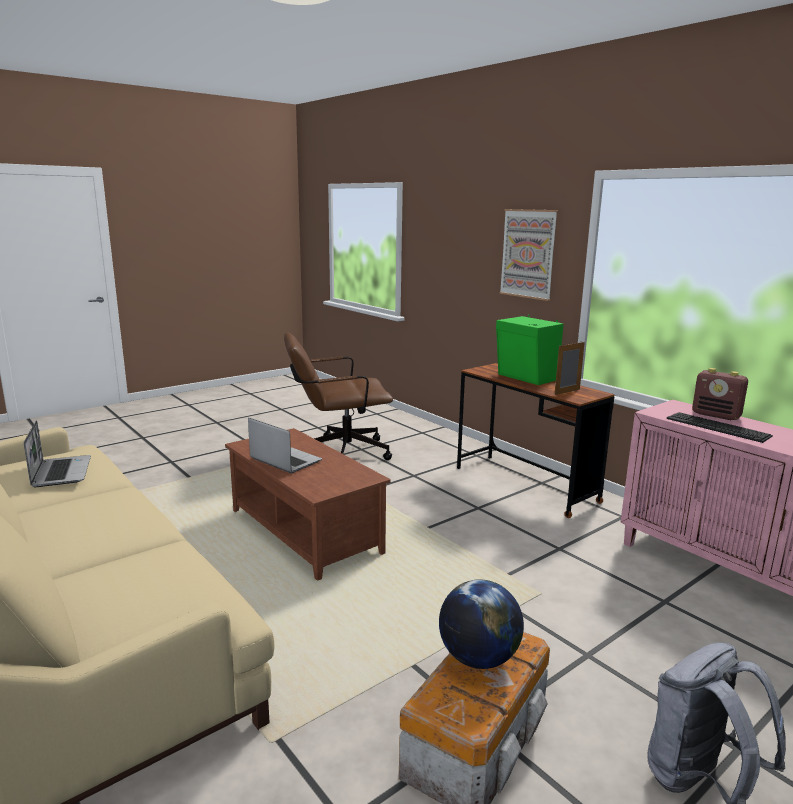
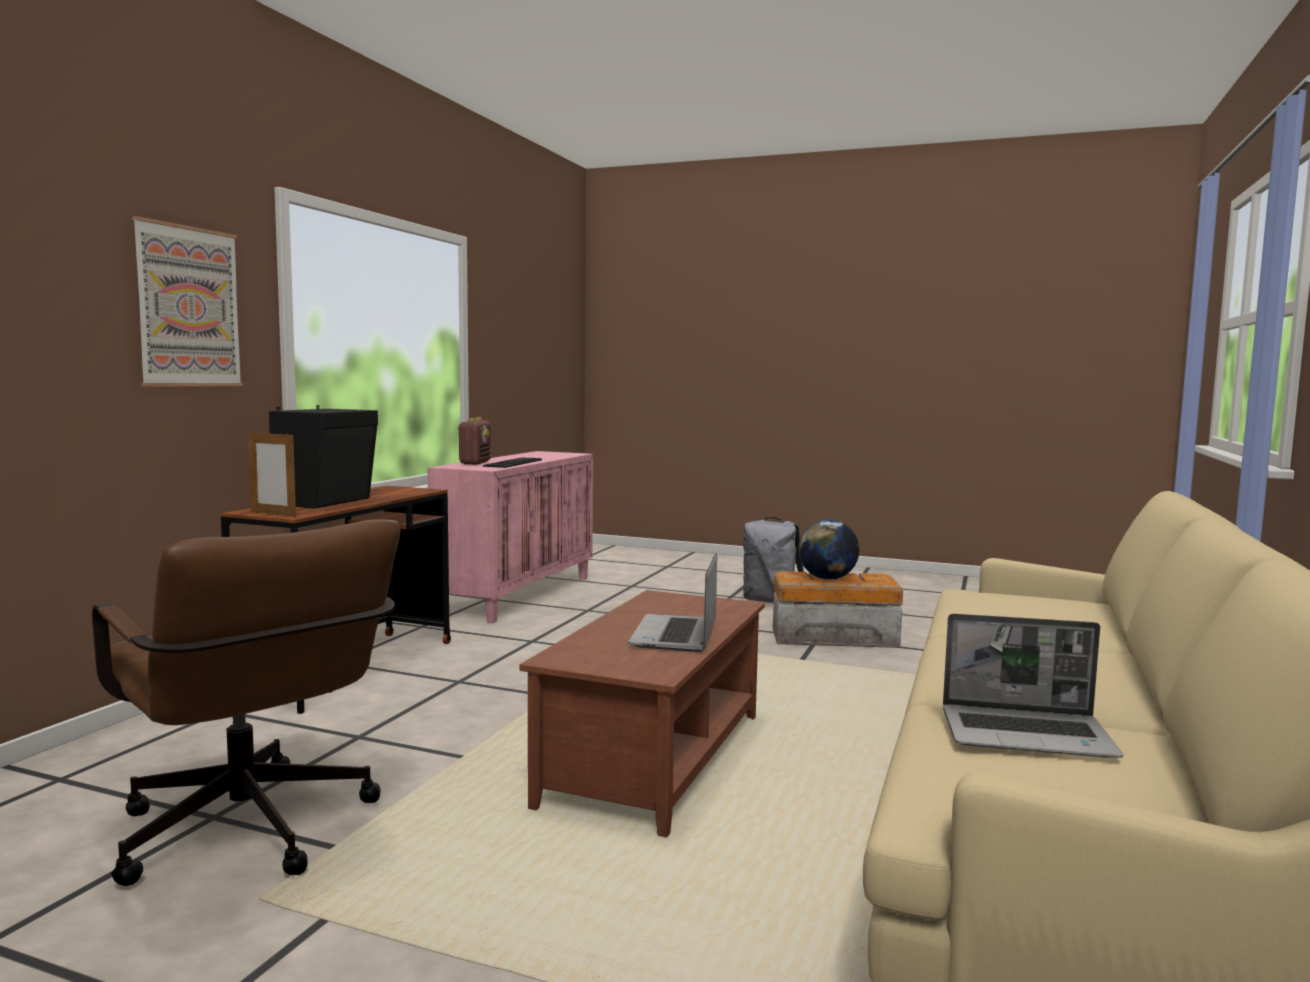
camera: 120 degrees left, 10 degrees down
laptop [24,420,91,487] -> laptop turned 120 degrees counterclockwise [943,614,1123,758]
green speaker [496,315,564,385] -> black speaker [269,405,378,509]
picture frame [554,342,585,395] -> picture frame moved to [248,432,296,517]

